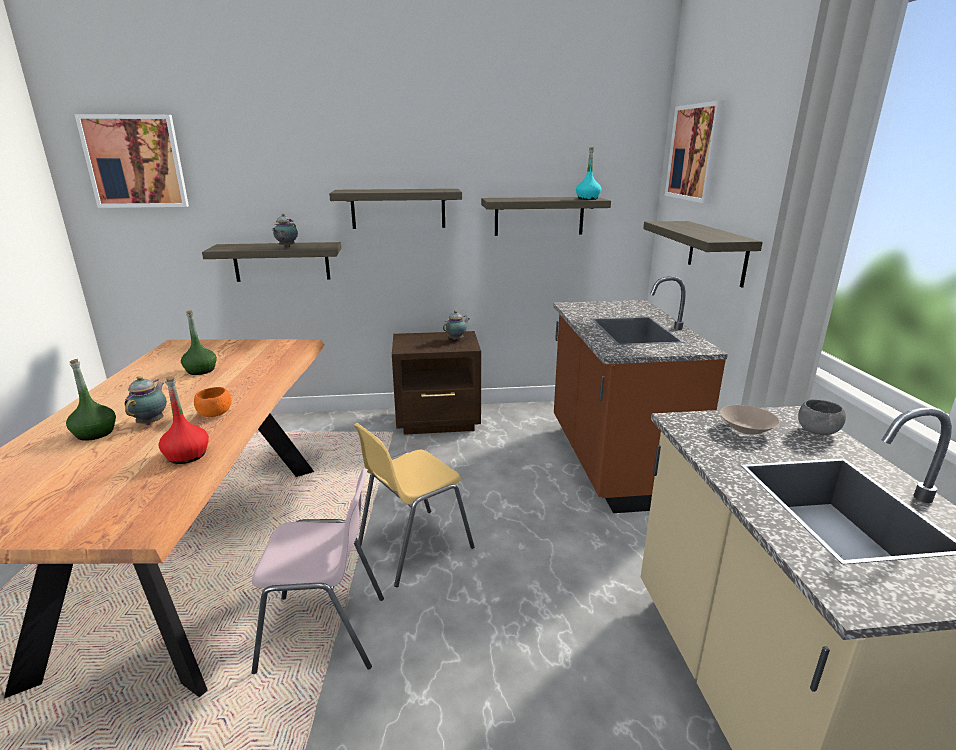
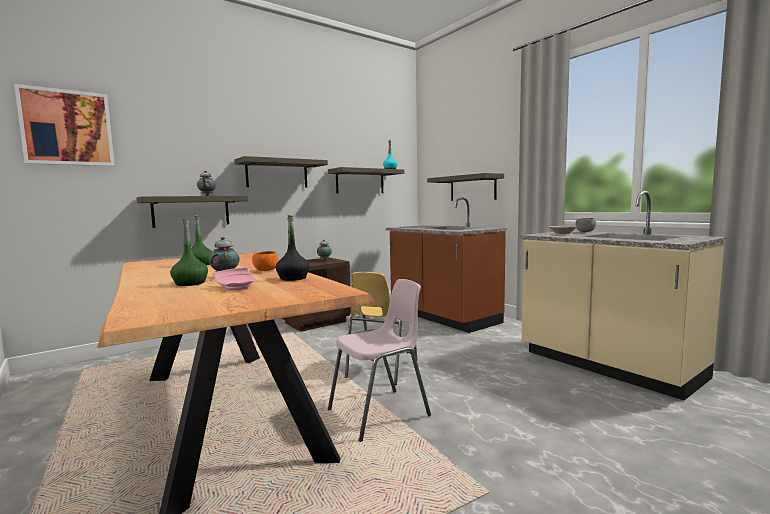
camera: 30 degrees left, 15 degrees down
red bottle [159,376,209,464] -> black bottle [276,215,310,281]
picture [665,101,725,203] -> none
none -> pink plate [213,268,255,290]

